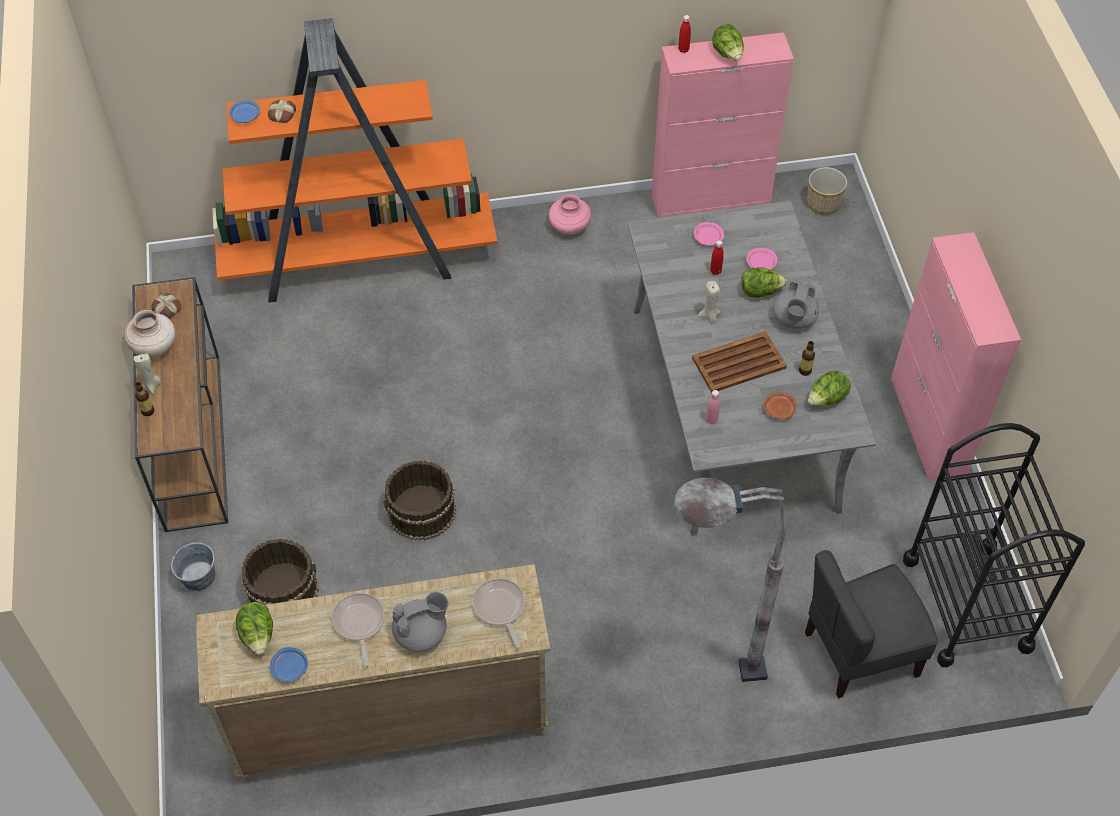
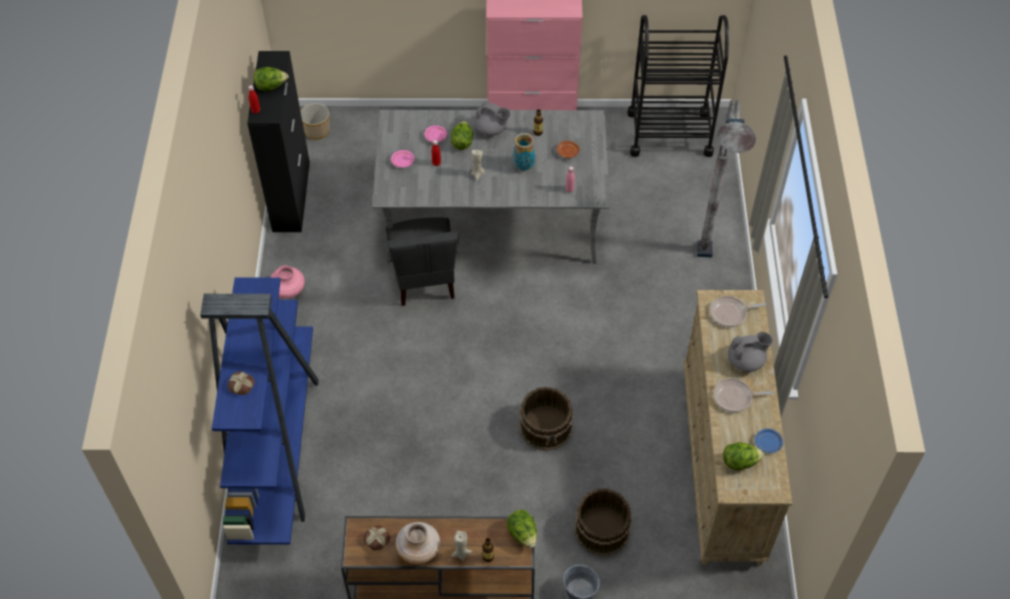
camera: 80 degrees left, 0 degrees up
orange bookcase [212,18,497,303] -> blue bookcase [200,277,319,545]
blue plate [229,100,260,123] -> none
grey teapot [392,592,449,652] -> grey teapot turned 90 degrees clockwise [728,332,773,372]
pink cabinet [652,32,794,218] -> black cabinet [247,51,310,232]
brown tray [692,331,787,393] -> vase [513,133,535,170]
grey chair [805,550,938,699] -> grey chair moved to [386,217,459,306]
lettuce [808,371,851,406] -> lettuce moved to [507,509,537,548]

